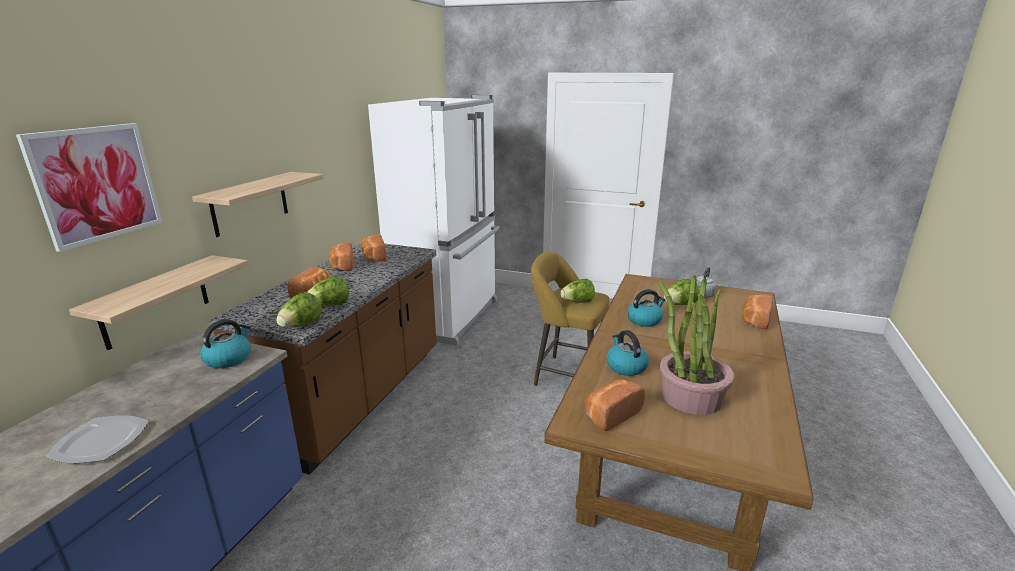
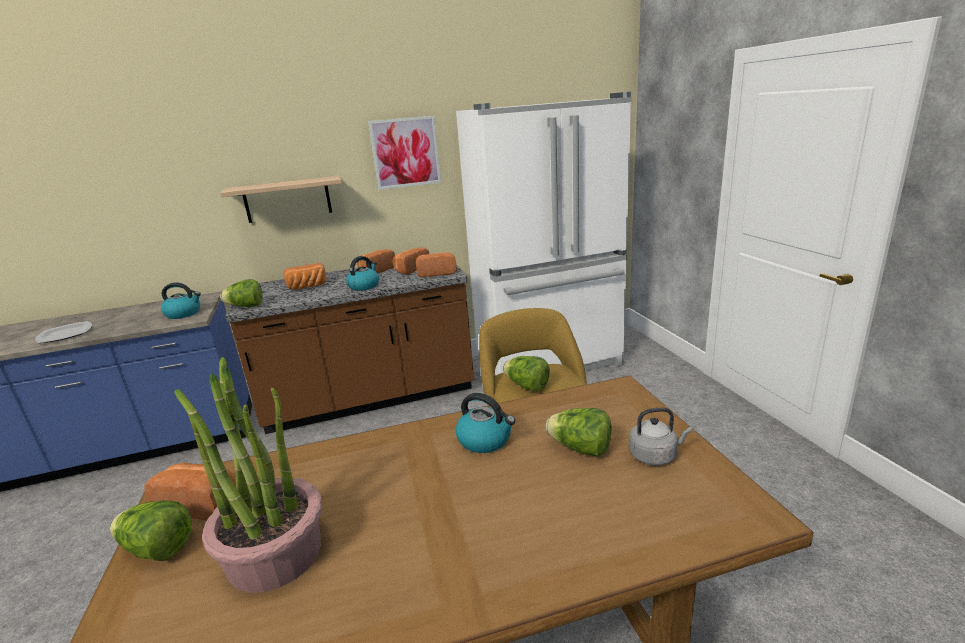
camera: 55 degrees right, 0 degrees up
picture [16,123,162,252] -> picture moved to [368,116,441,190]
shelf [69,255,249,350] -> none
lettuce [307,276,349,306] -> lettuce moved to [110,500,192,561]
kettle [606,330,649,376] -> kettle moved to [346,256,379,291]
bread [742,294,773,329] -> bread moved to [416,252,457,277]

